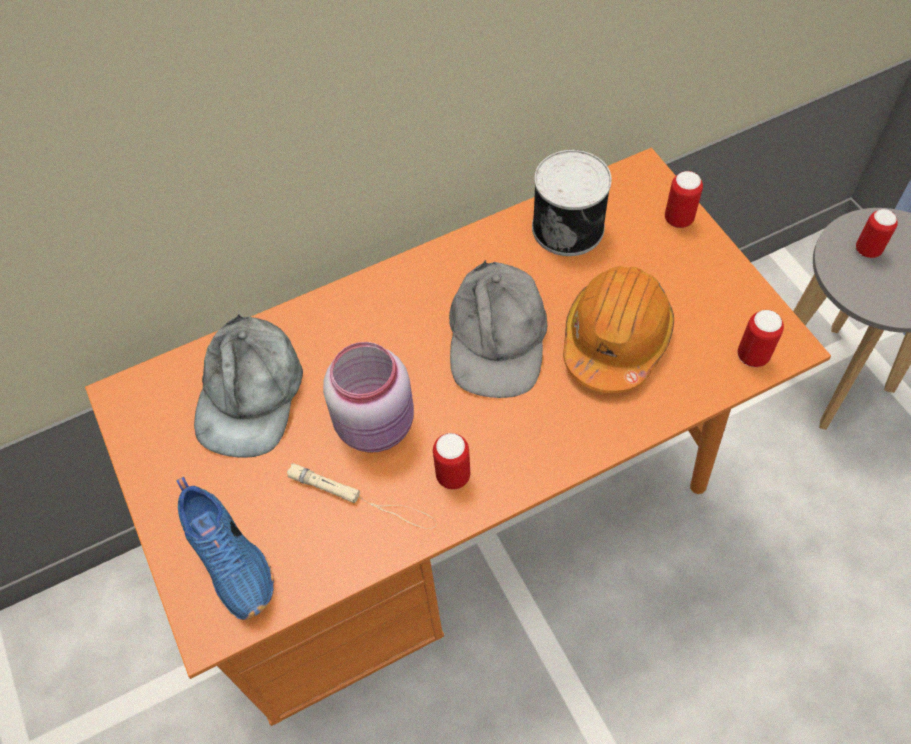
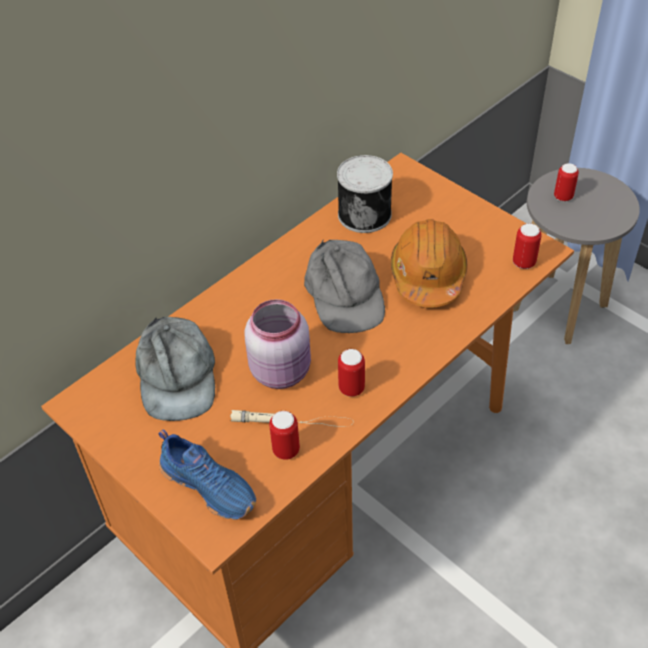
camera: 20 degrees left, 10 degrees down
can [665,171,703,228] -> can moved to [269,411,300,460]

